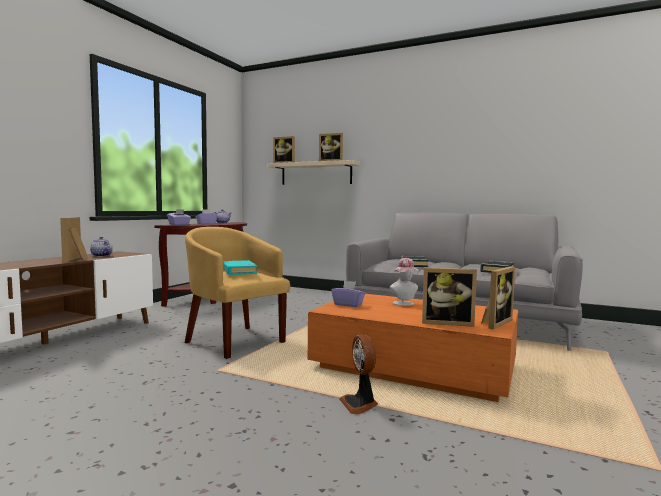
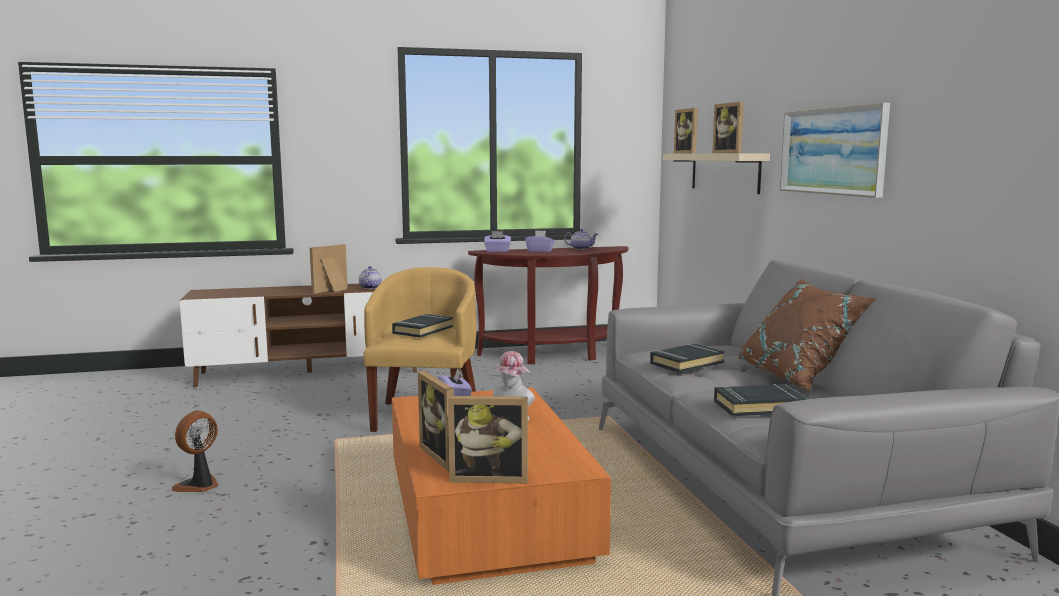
camera: 50 degrees right, 5 degrees up
turquoise book [223,260,257,275] -> black book [392,314,453,338]
fan [339,334,378,414] -> fan moved to [172,411,219,492]
none -> brown pillow [738,279,876,391]
none -> picture [780,103,890,198]

